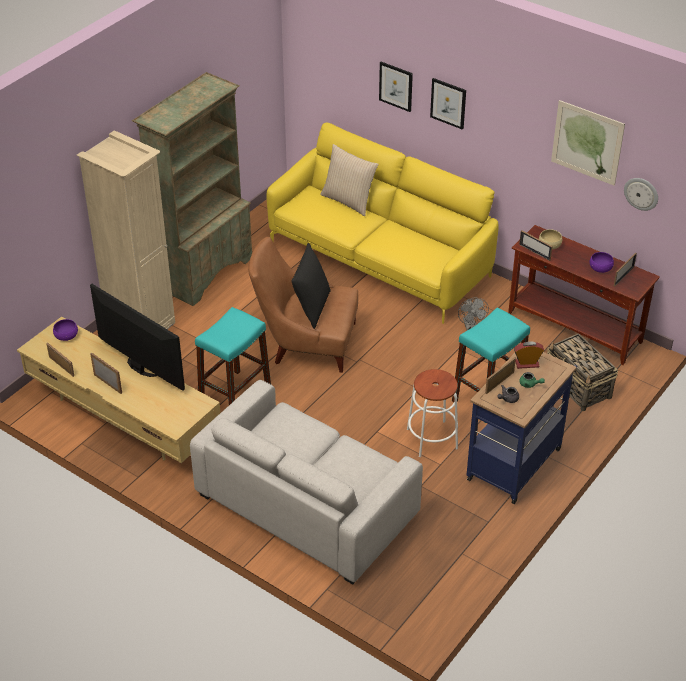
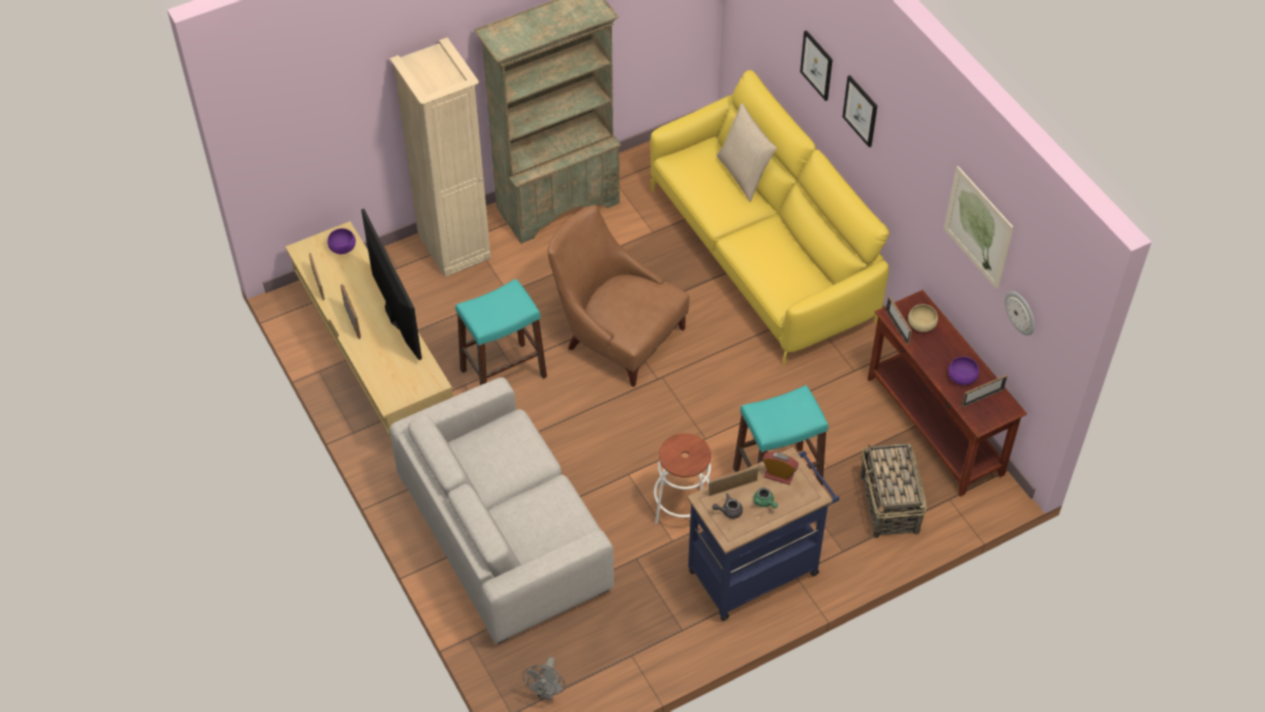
camera: 25 degrees right, 10 degrees up
black pillow [291,243,331,329] -> none
grey fan [458,298,489,330] -> grey fan moved to [522,657,565,700]

